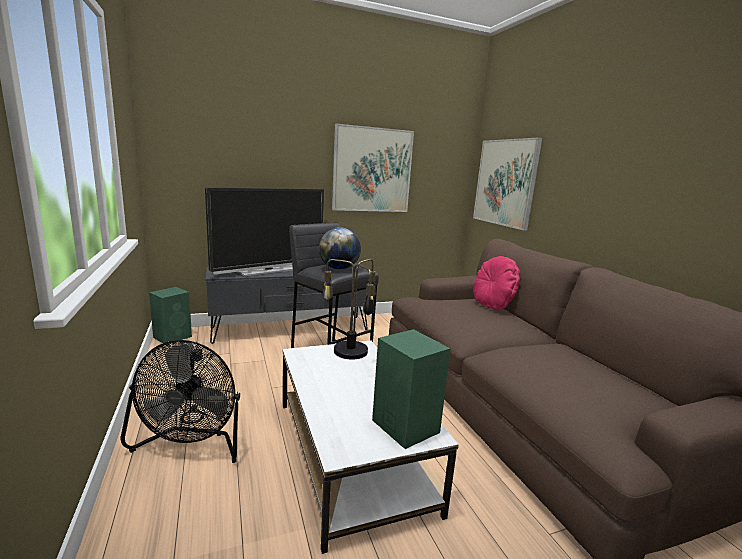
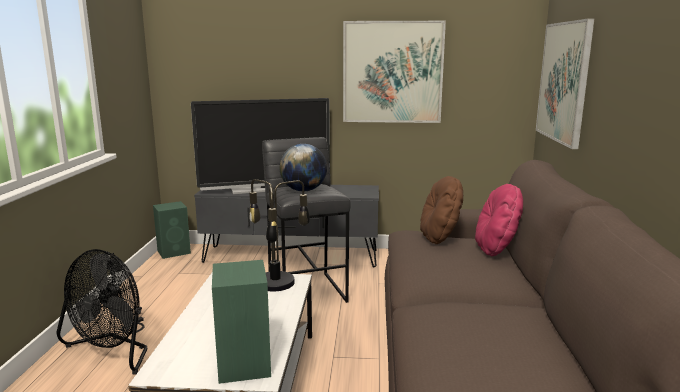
camera: 25 degrees right, 0 degrees up
none -> brown pillow [420,176,463,244]

